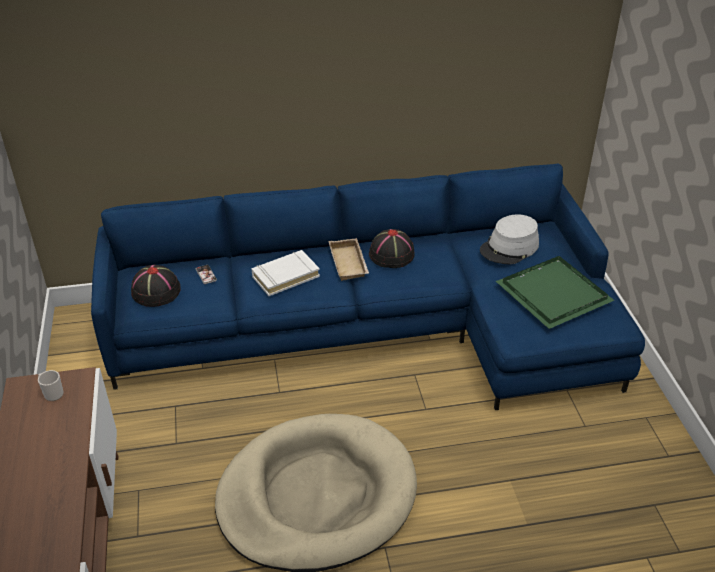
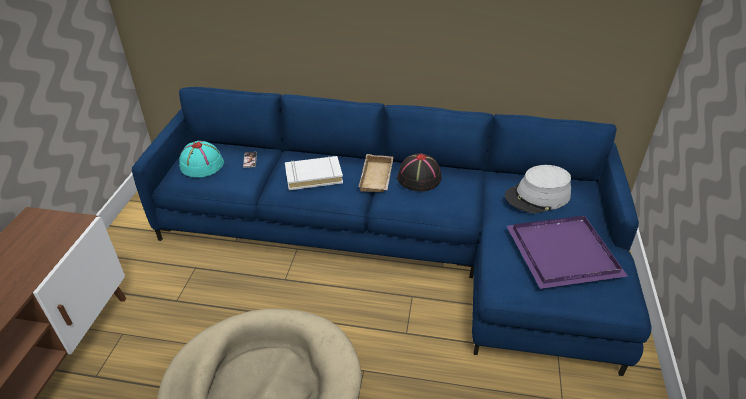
camera: 20 degrees right, 0 degrees up
mug [38,370,64,401] -> none
black hat [131,265,181,307] -> turquoise hat [179,141,224,177]
green tray [496,256,614,329] -> purple tray [507,216,628,289]

